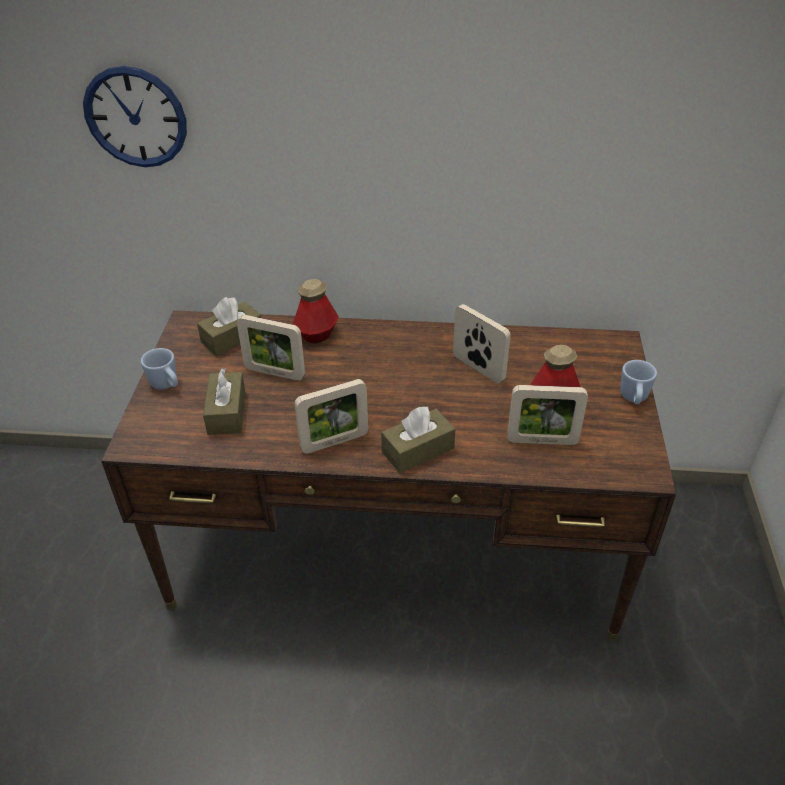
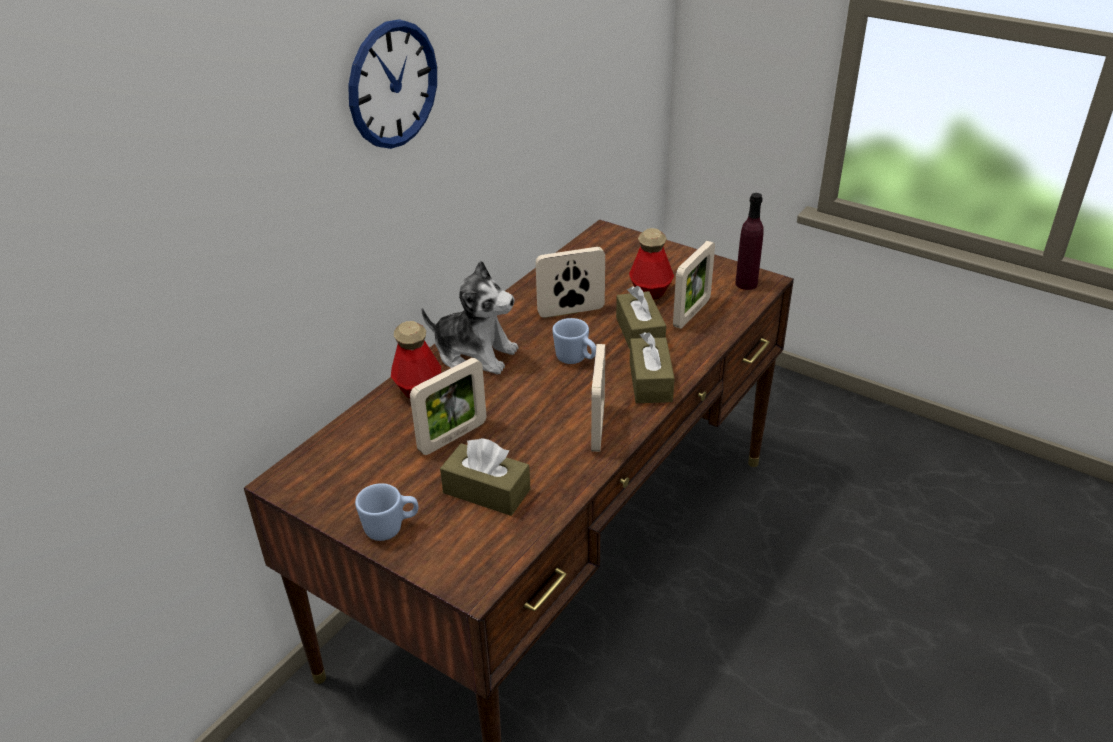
camera: 60 degrees left, 5 degrees down
wall clock [83,66,187,167] -> wall clock moved to [348,19,437,149]
brown tissue box [197,297,261,356] -> brown tissue box moved to [616,286,666,349]
blue mug [620,360,657,404] -> blue mug moved to [552,318,596,364]
none -> plush toy [421,260,518,374]
none -> purple bottle [735,193,764,290]

